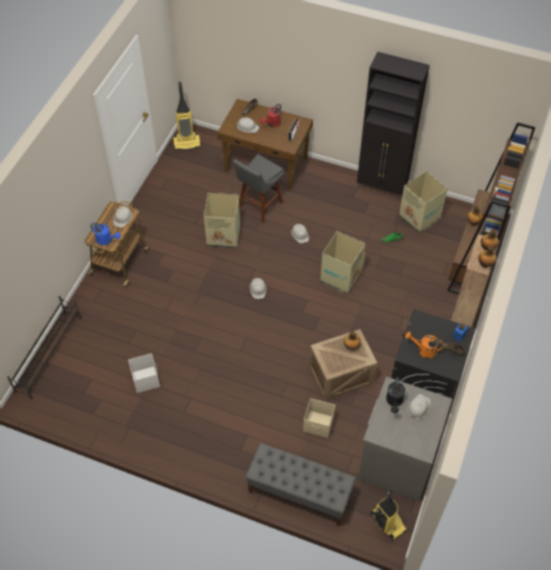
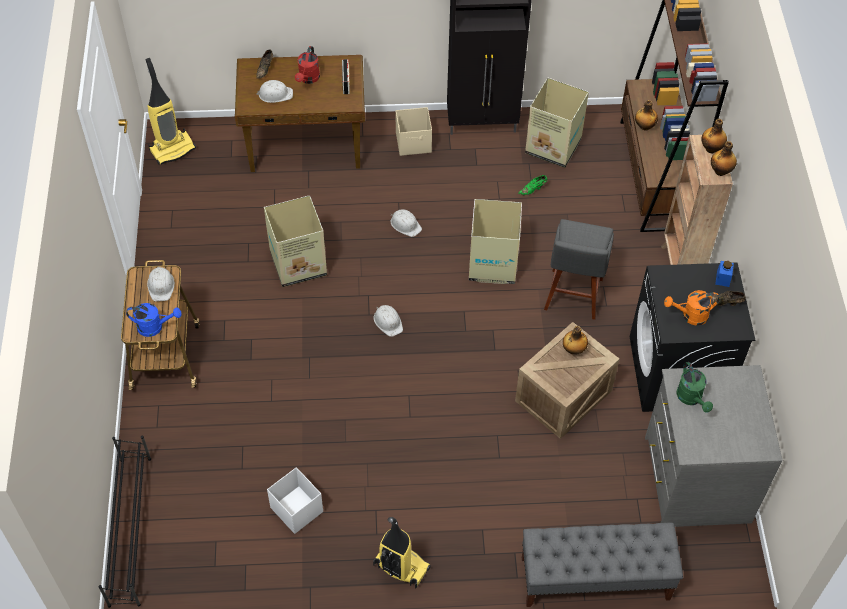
camera: 25 degrees left, 0 degrees up
grey stool [233,154,284,223] -> grey stool moved to [544,219,614,320]
beige storage box [303,398,335,438] -> beige storage box moved to [396,107,432,156]
vacuum cleaner [370,491,407,541] -> vacuum cleaner moved to [373,517,431,589]
black watering can [386,377,405,413] -> green watering can [677,362,713,412]
white hard hat [407,394,430,419] -> none

